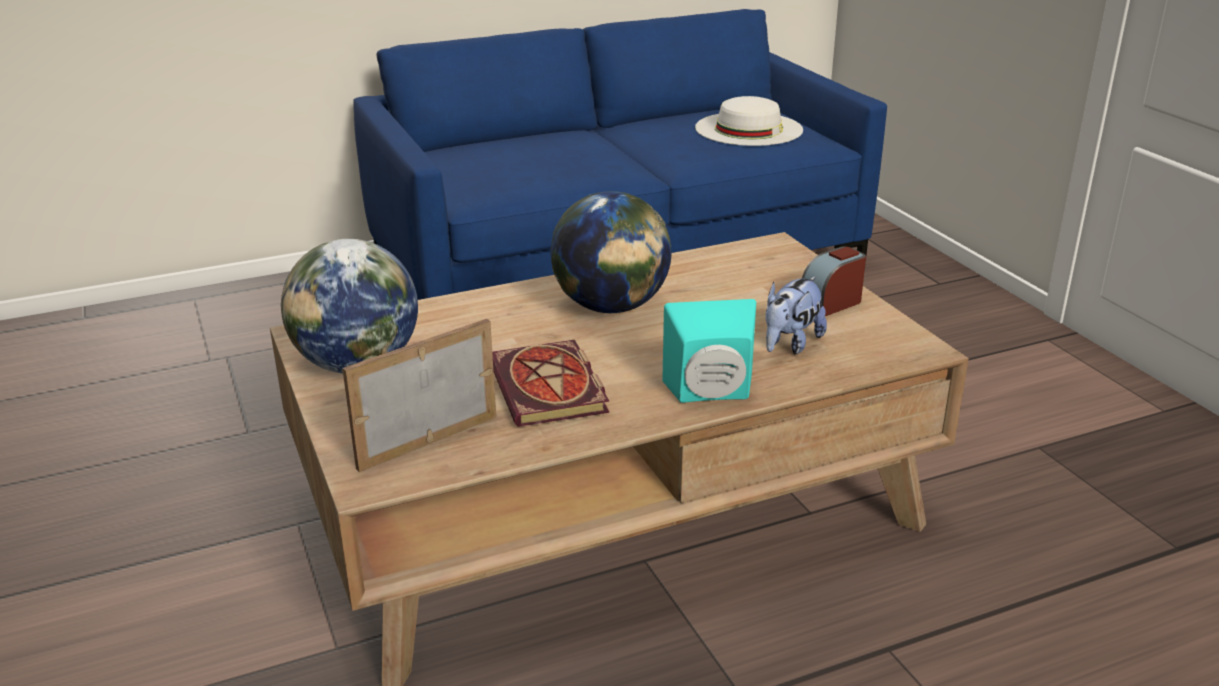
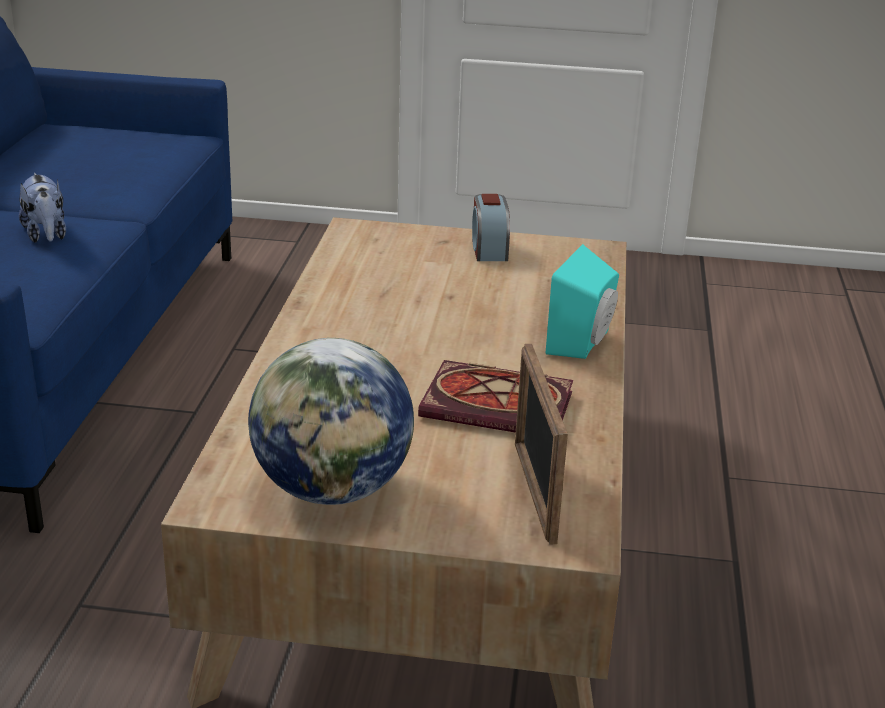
camera: 60 degrees left, 0 degrees up
globe [551,191,672,313] -> none
white hat [695,96,803,146] -> none
plush toy [765,276,827,354] -> plush toy moved to [19,173,66,243]

